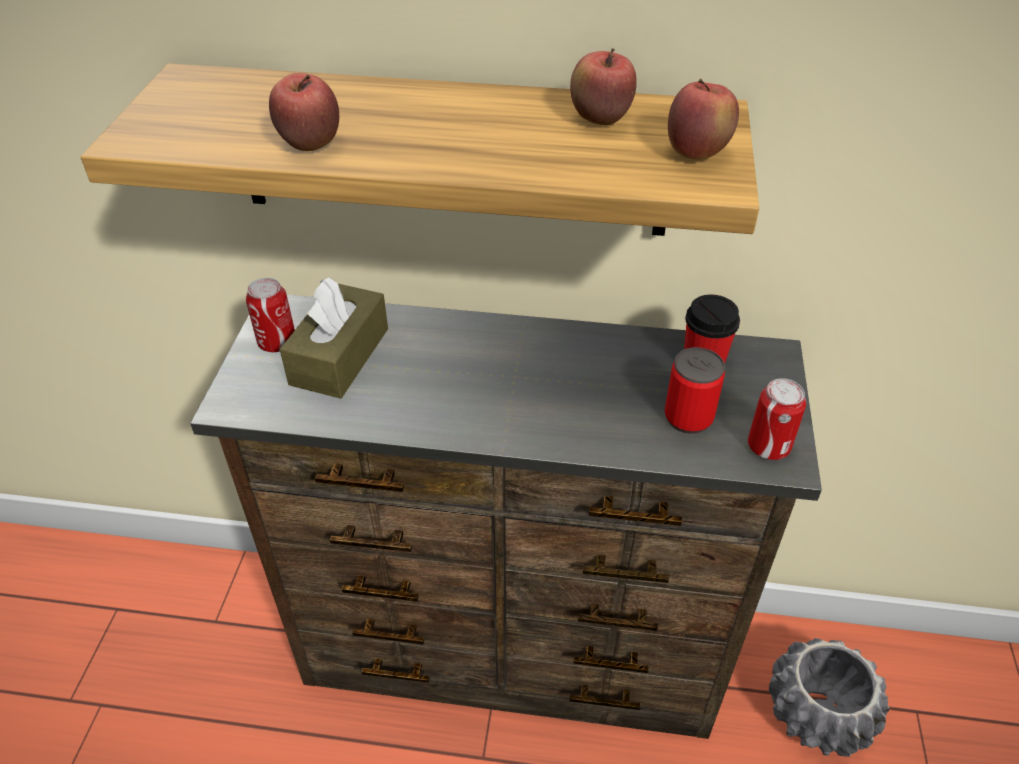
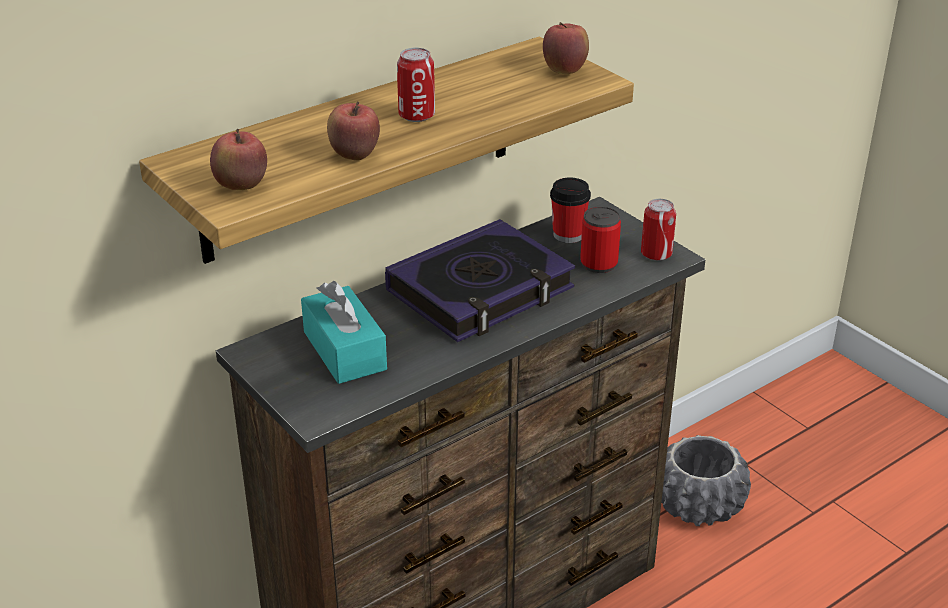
camera: 45 degrees left, 10 degrees down
can [246,278,295,352] -> can moved to [397,48,435,122]
brown tissue box [280,277,388,399] -> turquoise tissue box [301,281,387,384]
apple [570,49,637,126] -> apple moved to [210,129,267,190]
none -> book [385,219,575,342]

